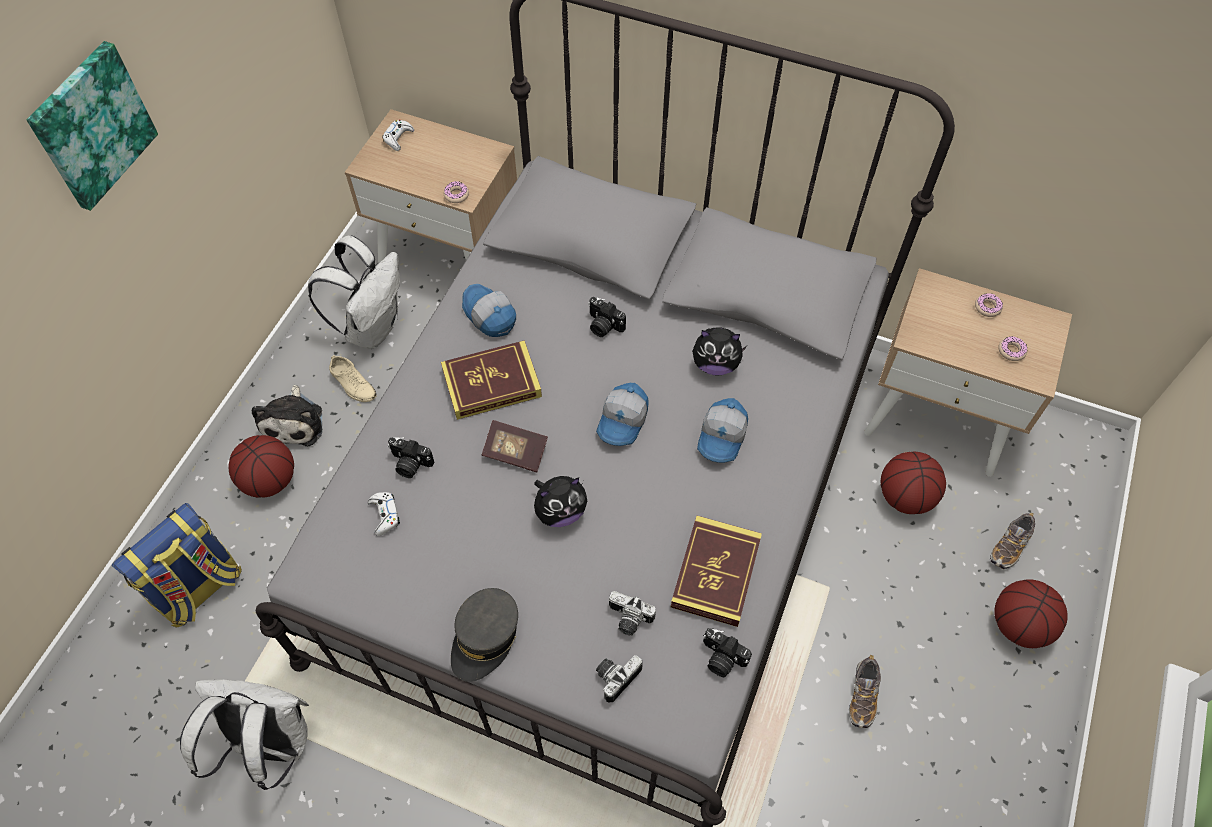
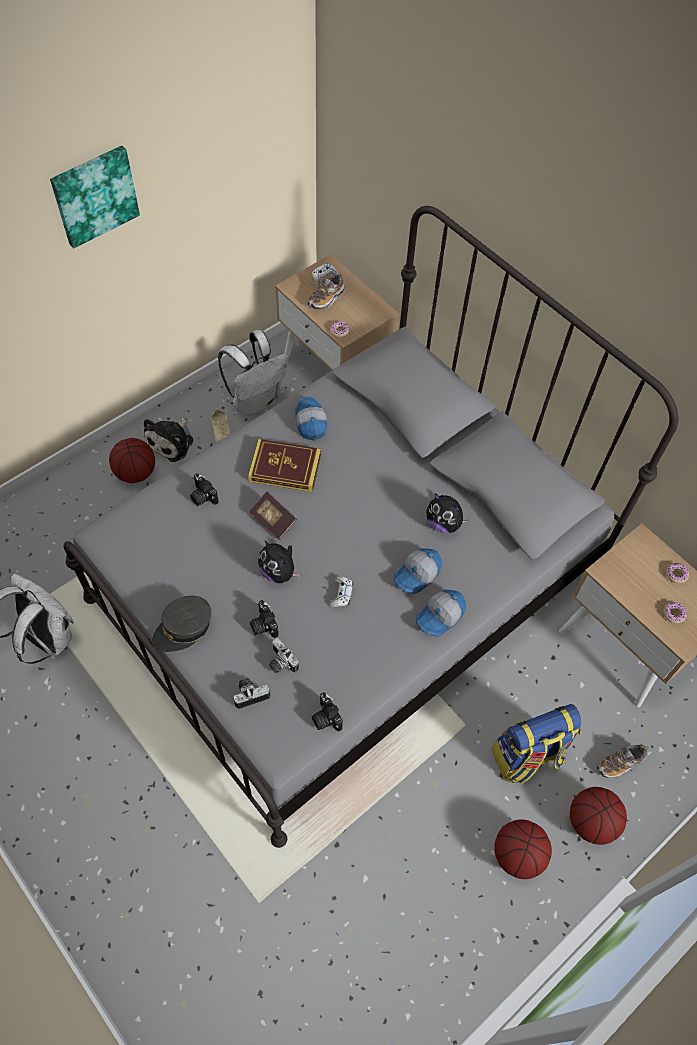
camera: 25 degrees right, 0 degrees up
backpack [112,503,242,628] -> backpack moved to [492,704,581,784]
white game controller [368,492,400,536] -> white game controller moved to [329,577,353,607]
plush toy [534,476,587,527] -> plush toy turned 45 degrees clockwise [258,540,300,583]
camera [588,297,626,337] -> camera moved to [250,600,279,638]
cap [596,383,649,446] -> cap moved to [416,590,466,637]
book [671,515,762,627] -> none
shoe [849,655,881,728] -> shoe moved to [308,273,345,309]
basketball [881,452,946,514] -> basketball moved to [494,819,552,879]

